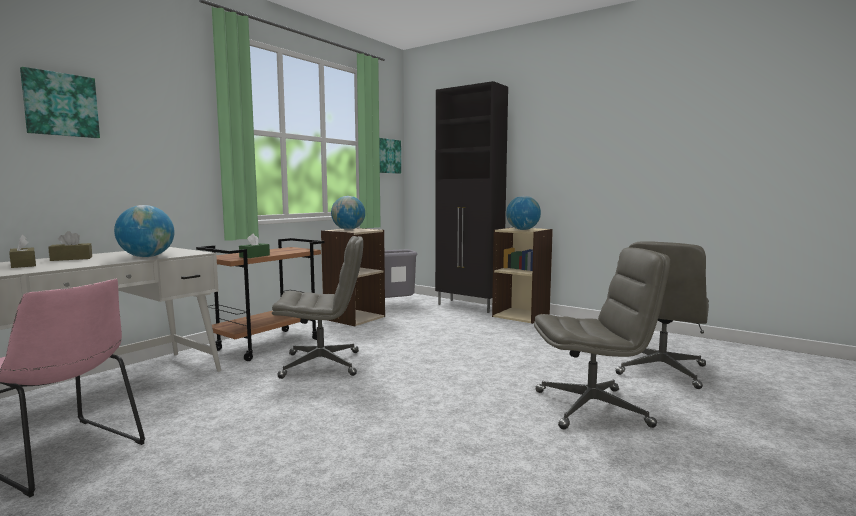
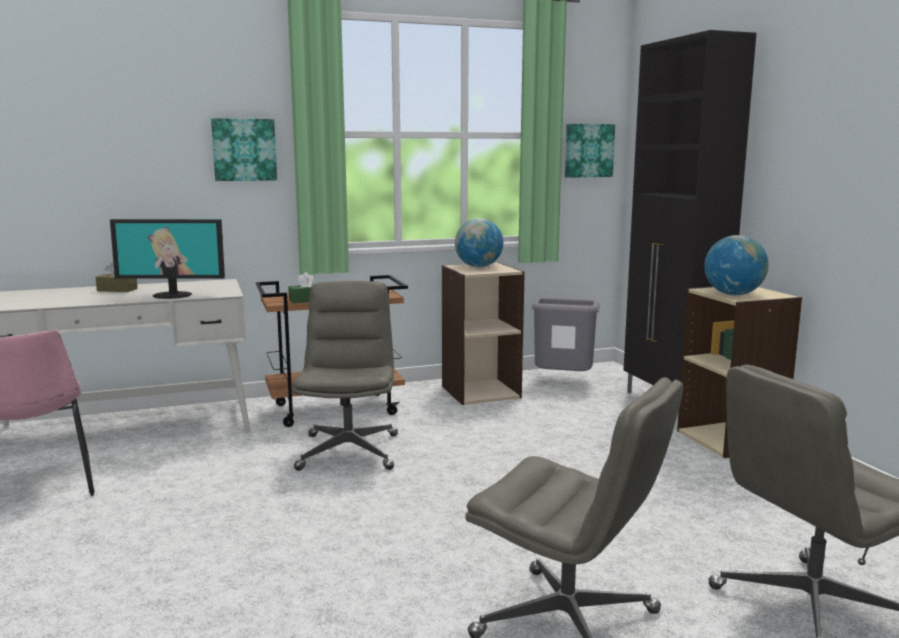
camera: 35 degrees right, 5 degrees up
brown tissue box [9,235,36,268] -> none
picture [20,67,100,138] -> picture moved to [211,118,277,181]
globe [114,205,174,257] -> monitor [110,219,225,299]
grey office chair [272,236,363,379] -> grey office chair turned 120 degrees counterclockwise [292,281,398,471]

